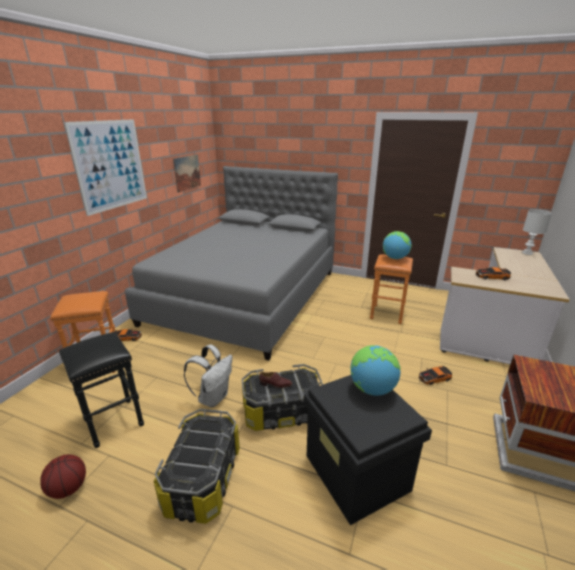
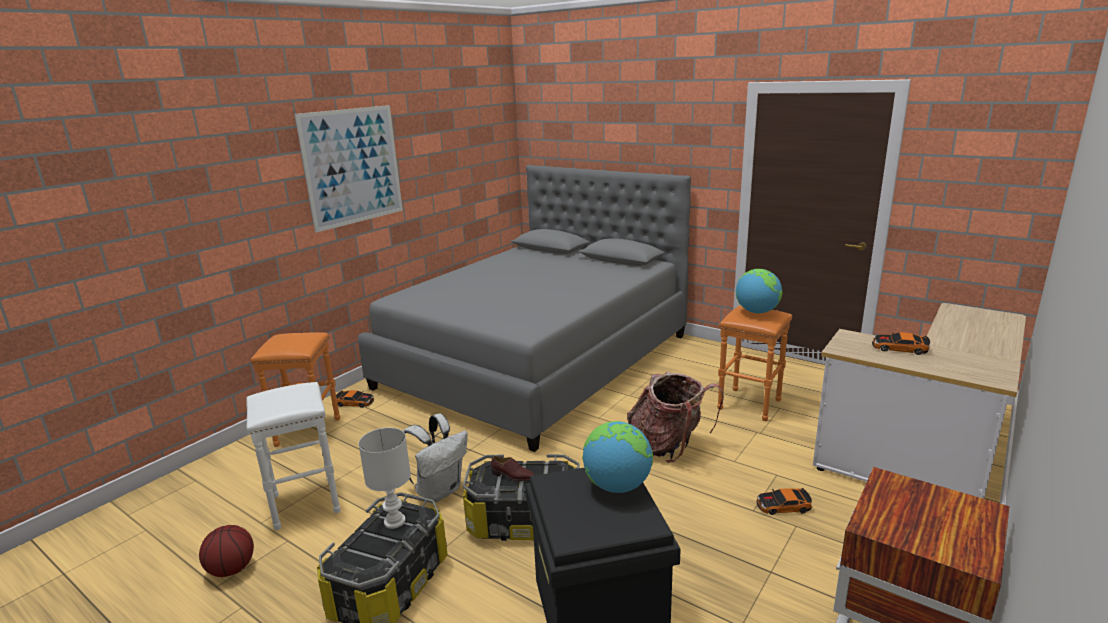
camera: 15 degrees right, 5 degrees down
black stool [59,332,144,448] -> white stool [246,382,340,530]
picture [173,154,201,193] -> none
white table lamp [522,209,552,255] -> white table lamp moved to [358,428,411,529]
none -> backpack [627,372,724,463]

